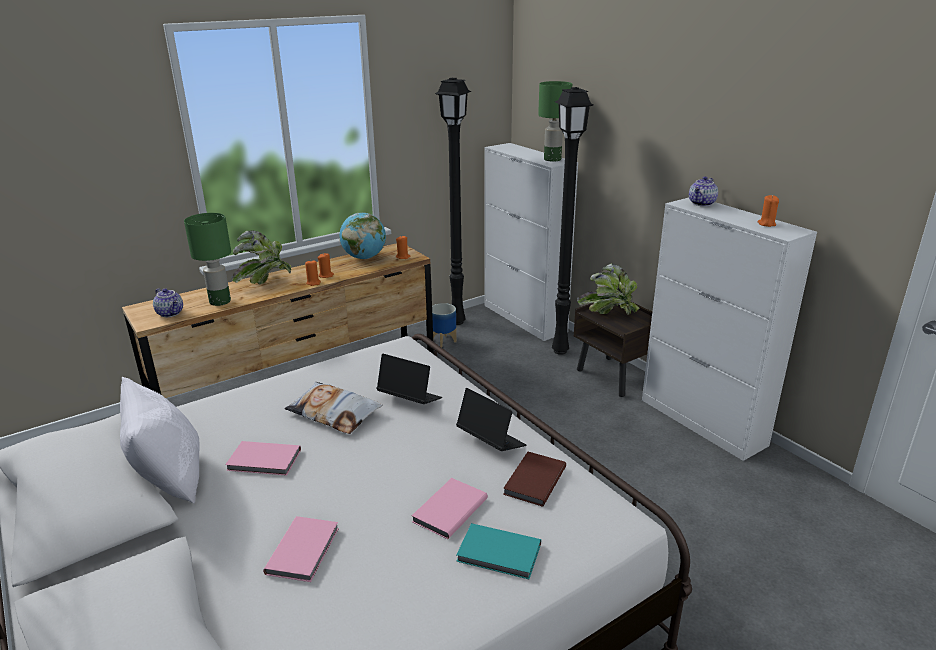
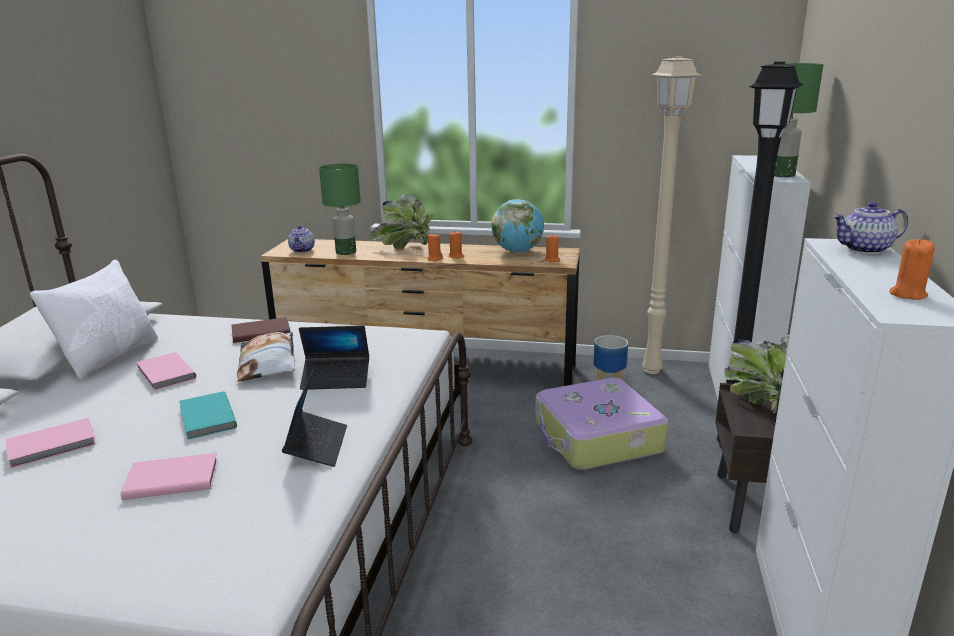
camera: 45 degrees right, 5 degrees down
laptop [376,354,442,404] -> laptop turned 105 degrees clockwise [299,326,369,390]
black floor lamp [435,78,472,325] -> beige floor lamp [642,56,701,374]
turquoise book [456,523,541,579] -> turquoise book moved to [179,391,237,439]
brown book [503,452,566,506] -> brown book moved to [231,317,290,343]
none -> suitcase [535,378,668,470]

